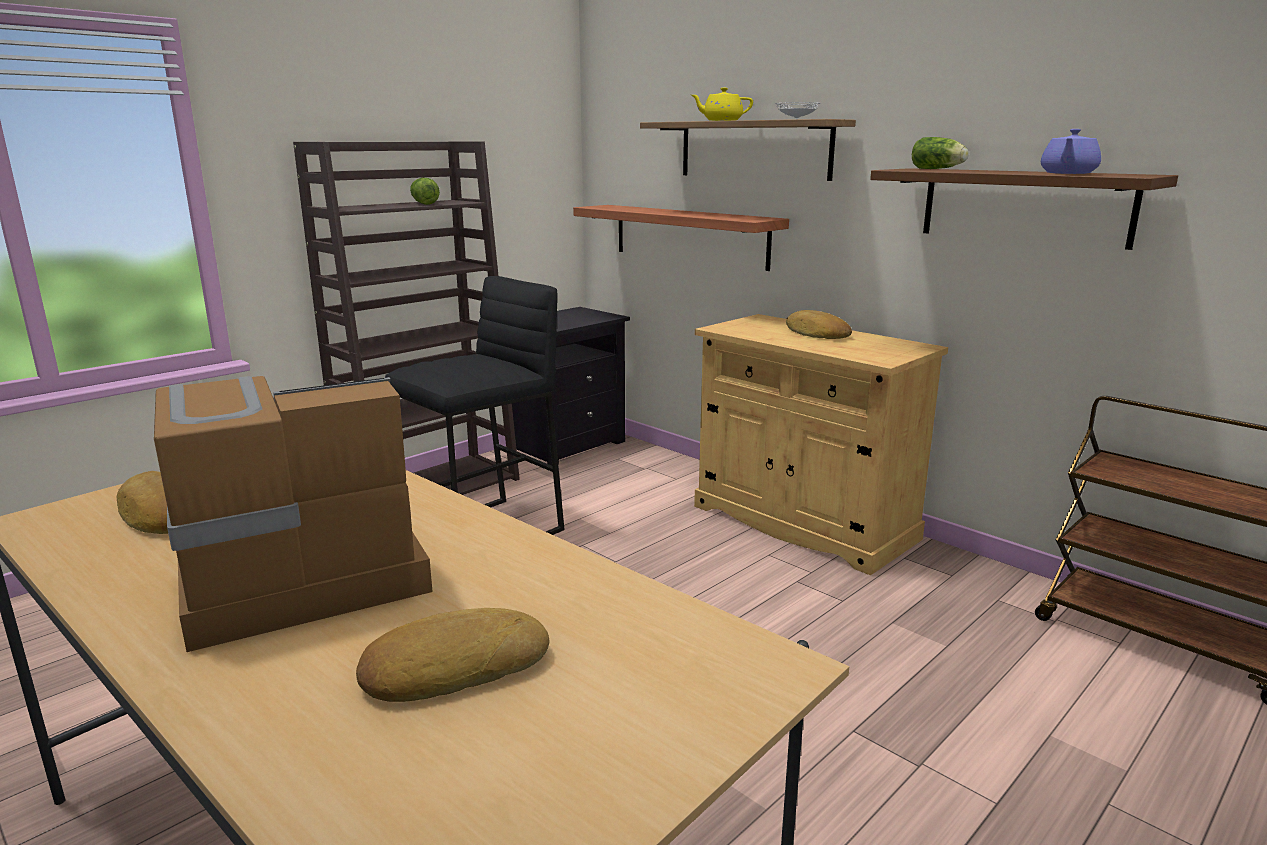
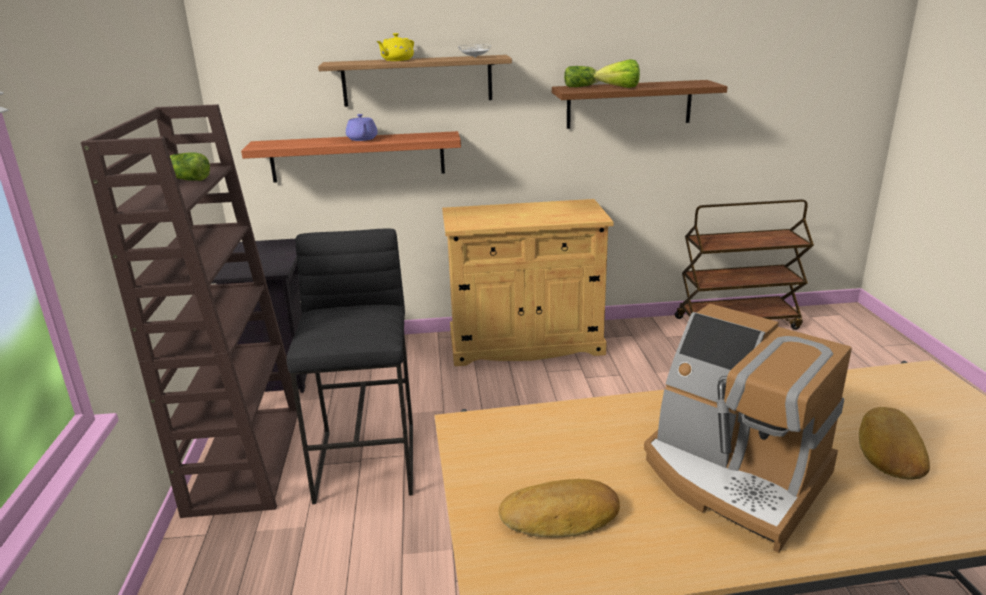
camera: 50 degrees left, 5 degrees up
coffee machine [154,376,433,652] -> coffee machine turned 60 degrees counterclockwise [644,304,852,553]
bread [786,310,852,339] -> none
purple teapot [1041,129,1101,174] -> purple teapot moved to [346,114,378,141]
none -> lettuce [594,59,640,88]

